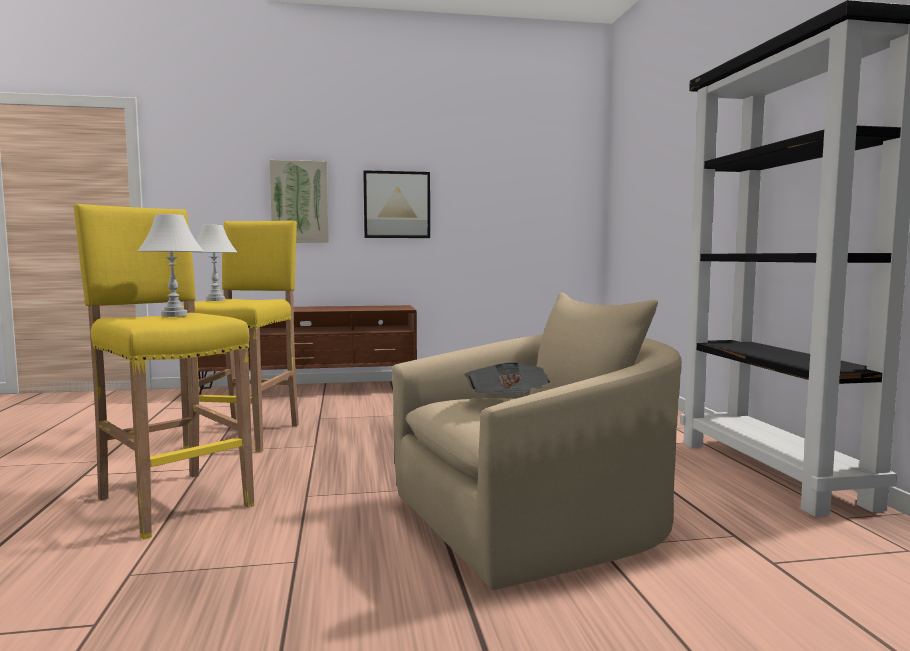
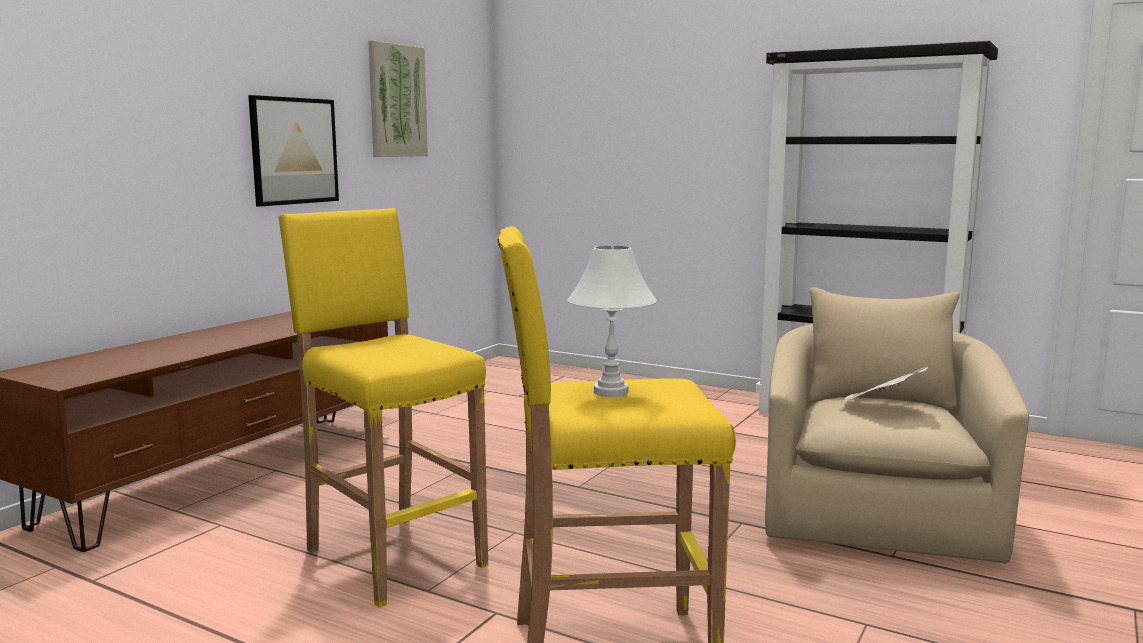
camera: 50 degrees left, 5 degrees up
white table lamp [197,224,237,301] -> none
picture [270,160,329,243] -> picture moved to [368,41,428,157]

